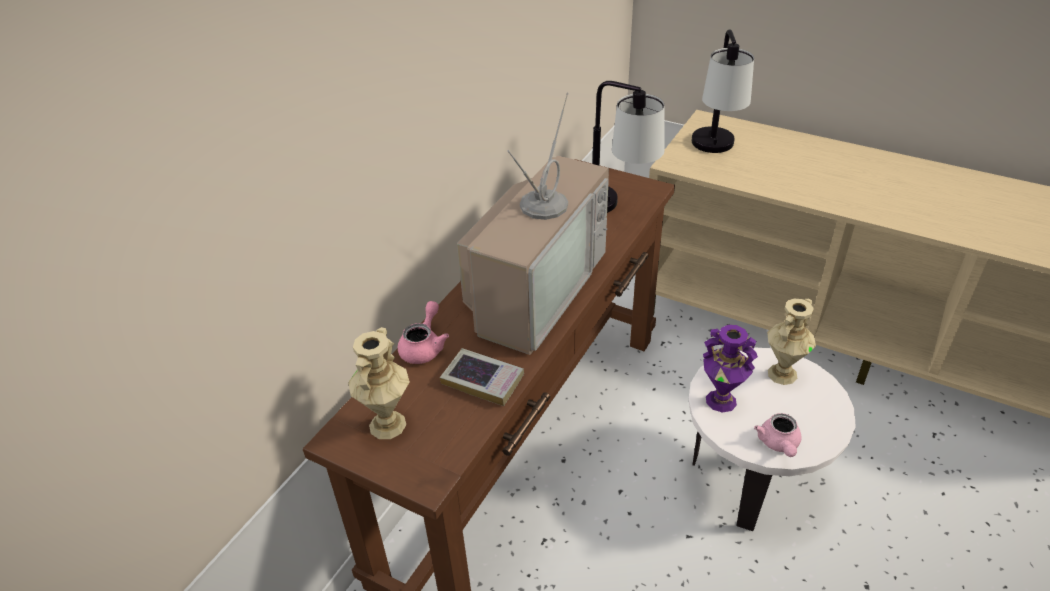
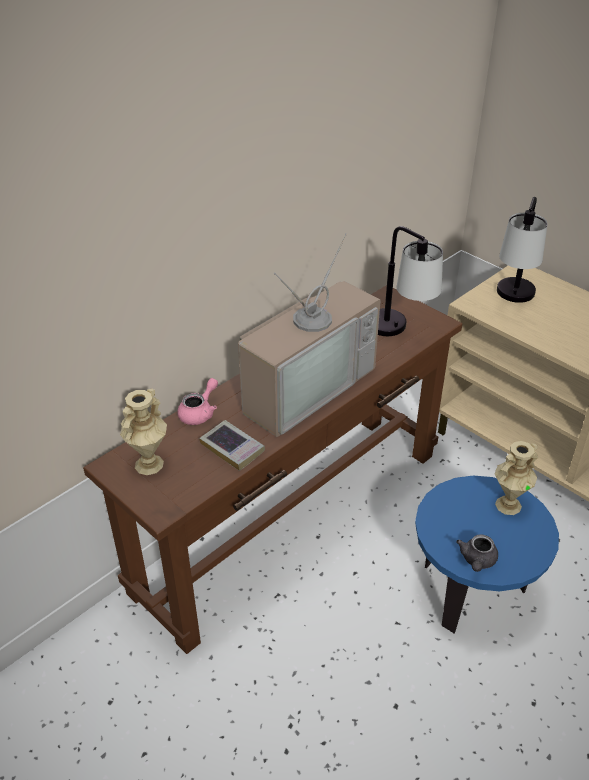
camera: 15 degrees right, 0 degrees up
white side table [688,347,855,531] -> blue side table [415,475,559,633]
purple vase [703,325,758,413] -> none
pink teapot [754,413,801,457] -> grey teapot [456,535,498,572]

